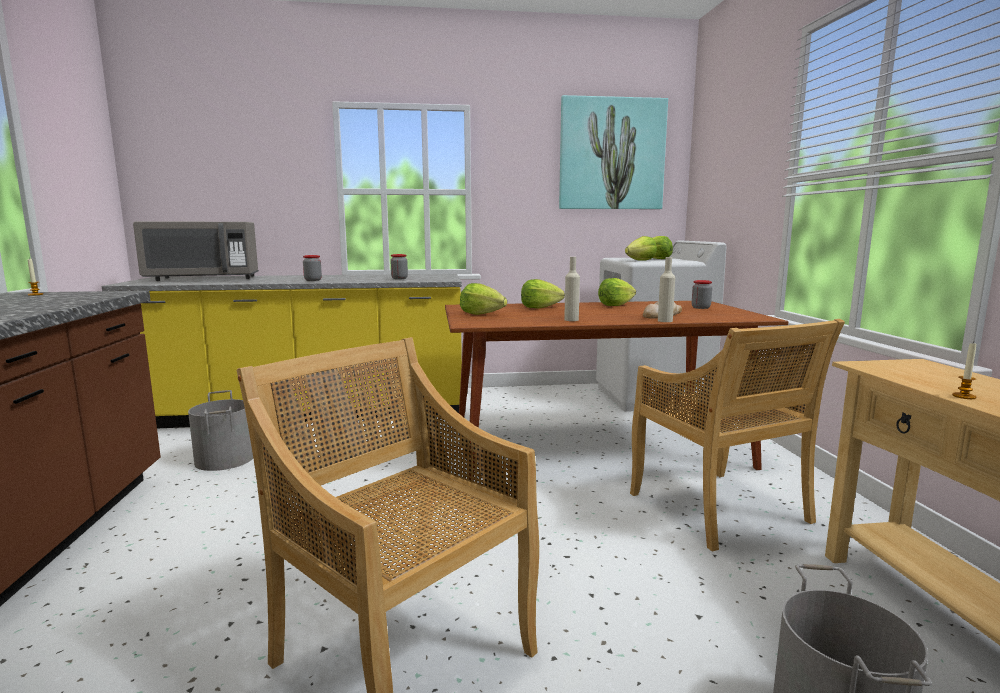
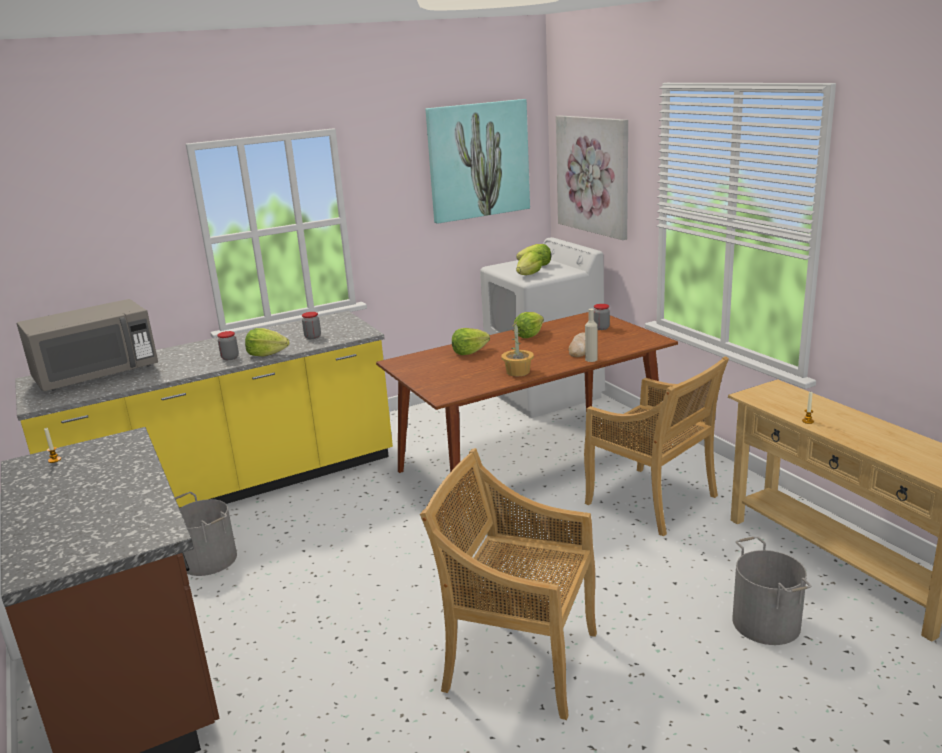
camera: 20 degrees left, 10 degrees up
lettuce [460,283,507,315] -> lettuce moved to [245,328,290,357]
beige bottle [564,257,580,321] -> potted plant [501,321,534,376]
none -> picture [556,115,628,240]

